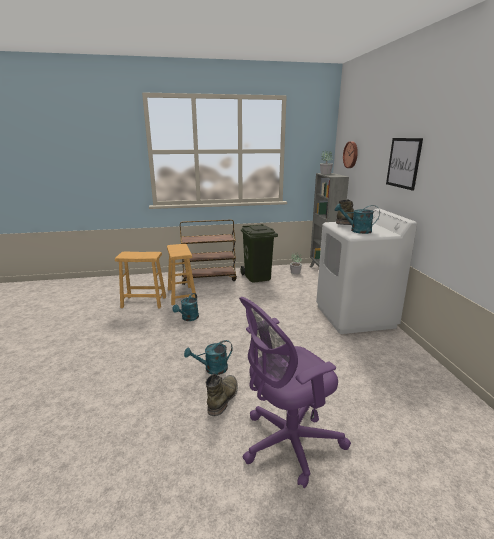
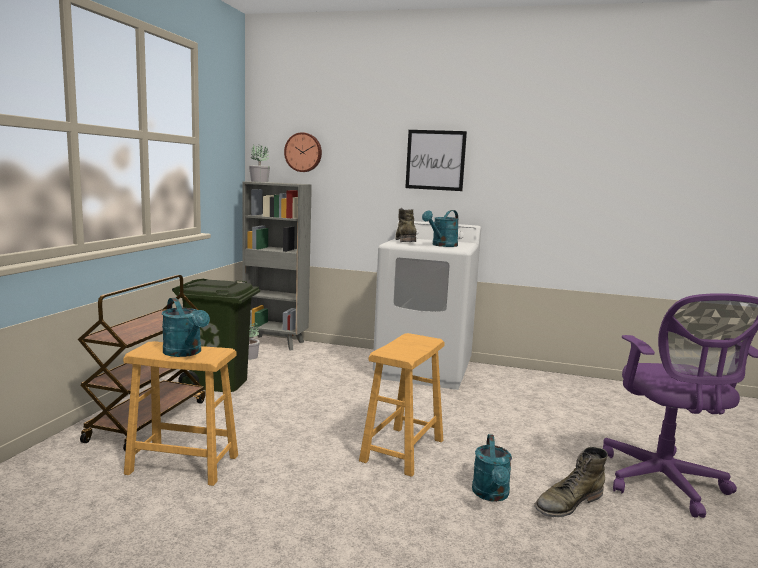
camera: 65 degrees left, 10 degrees down
brown stool [115,251,166,308] -> brown stool moved to [359,333,445,477]
turquoise watering can [172,293,199,321] -> turquoise watering can moved to [162,298,210,357]
green boot [206,373,238,416] -> green boot turned 75 degrees counterclockwise [534,447,608,517]

